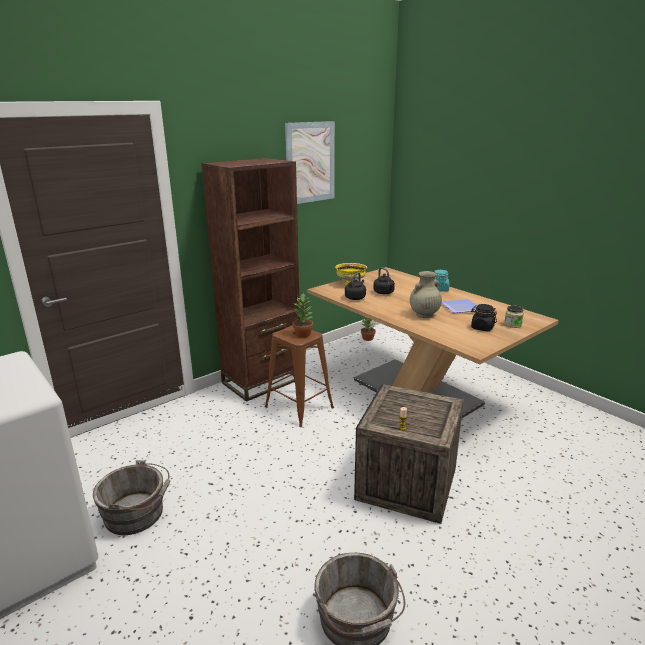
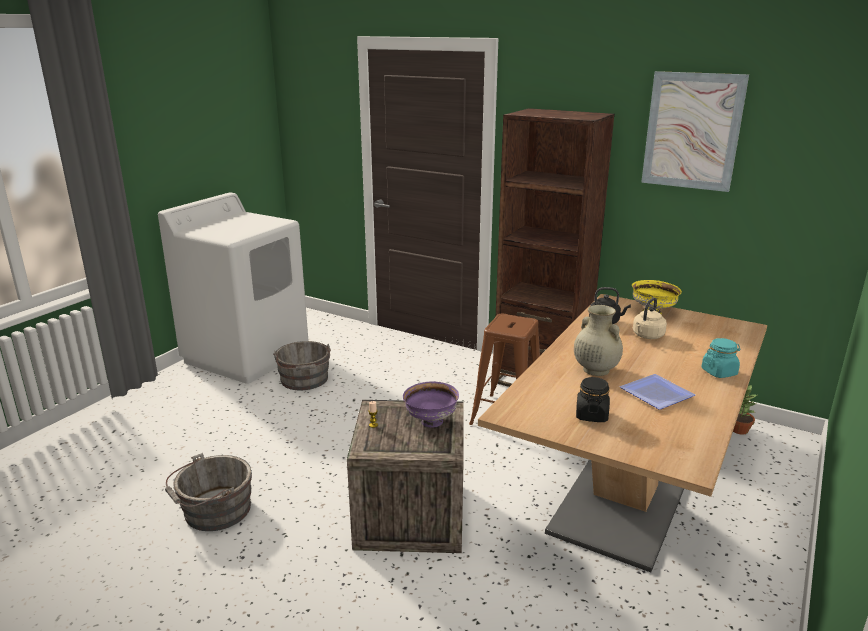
camera: 70 degrees right, 0 degrees up
potted plant [293,293,313,338] -> none
black kettle [373,267,395,294] -> beige kettle [633,298,667,339]
jar [504,305,524,328] -> none
none -> purple bowl [403,382,459,427]

